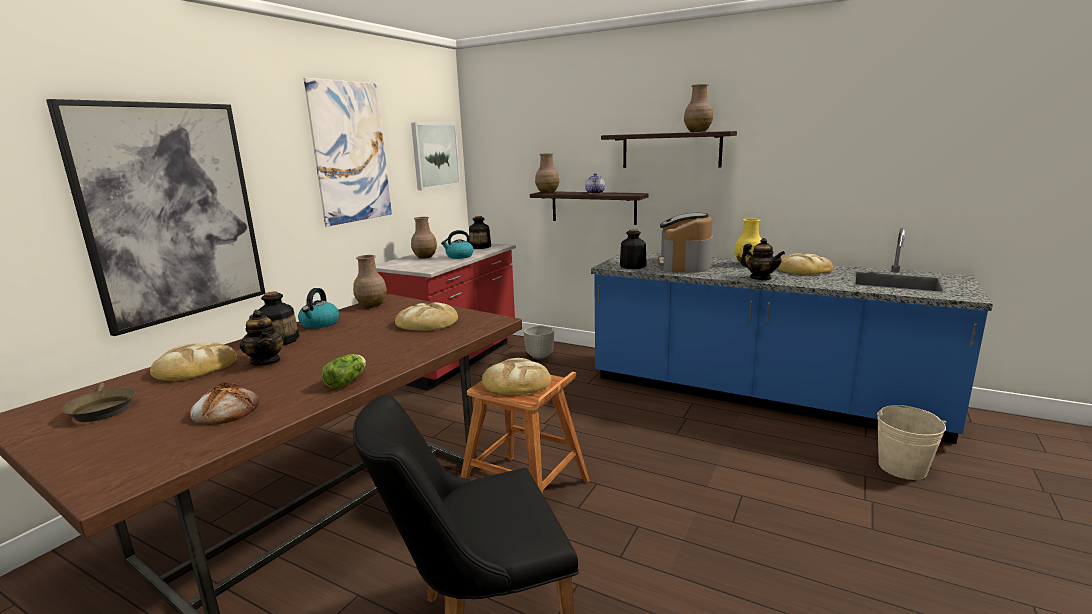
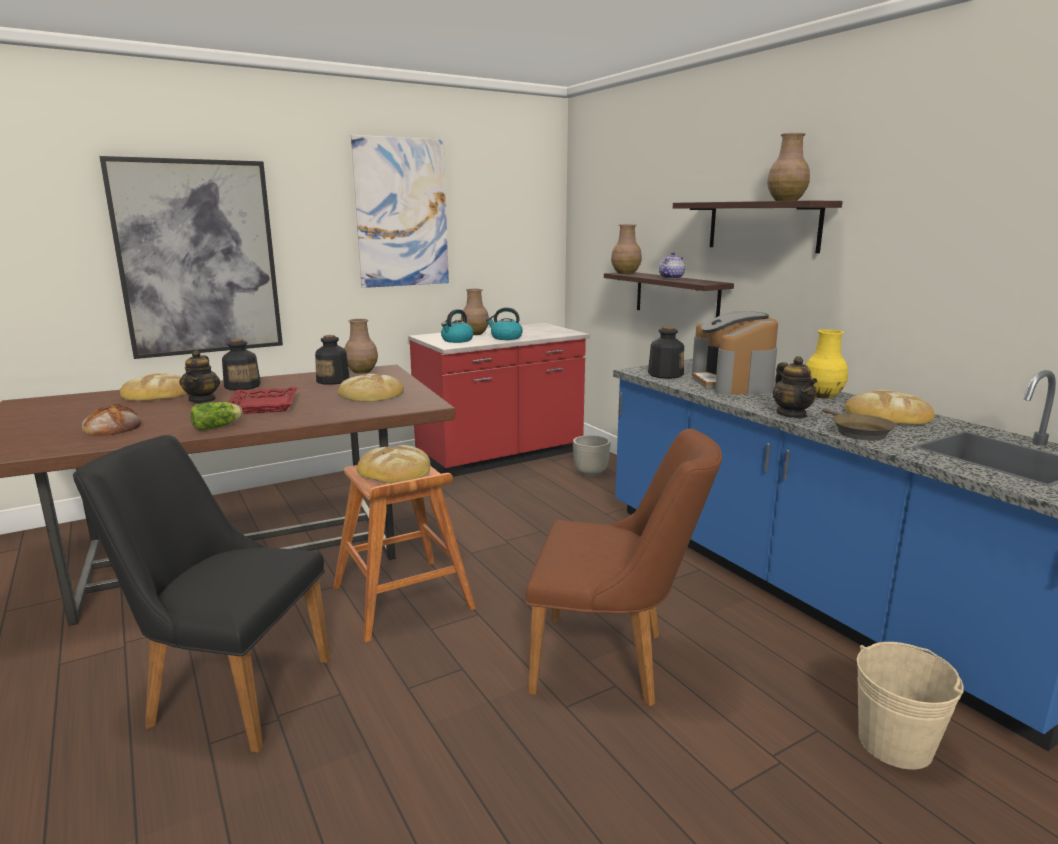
camera: 30 degrees right, 0 degrees up
brown frying pan [62,383,135,422] -> brown frying pan moved to [822,408,896,440]
kettle [298,288,339,329] -> kettle moved to [441,309,474,343]
picture [411,122,461,190] -> none
bottle [469,216,491,249] -> bottle moved to [315,335,350,385]
coffee machine [658,212,713,272] -> coffee machine turned 45 degrees counterclockwise [692,311,778,395]
none -> red tray [228,387,298,414]
none -> brown chair [525,428,722,707]

